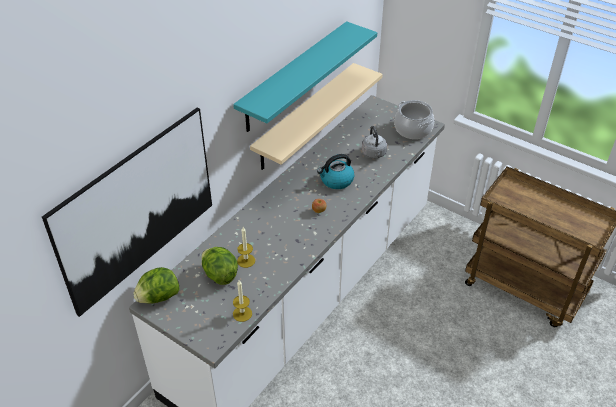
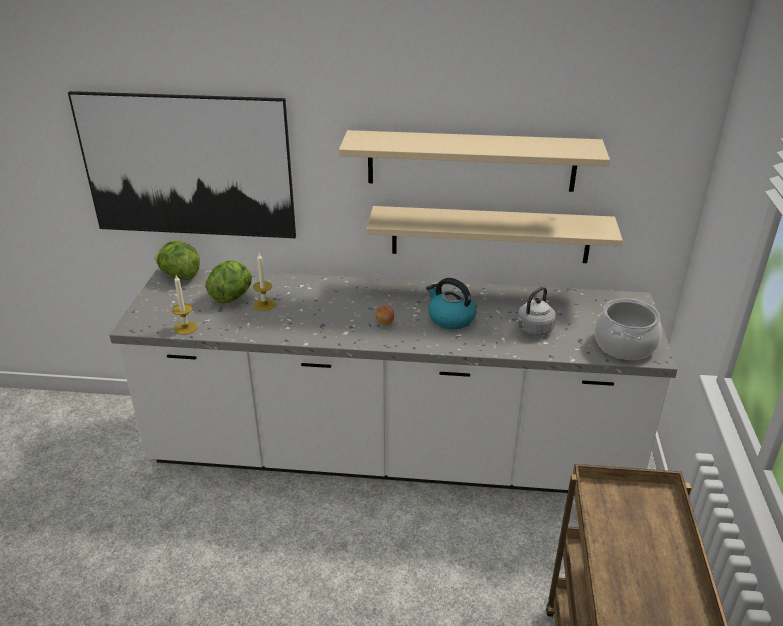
camera: 60 degrees right, 10 degrees down
turquoise shelf [233,21,377,132] -> beige shelf [339,130,610,192]

